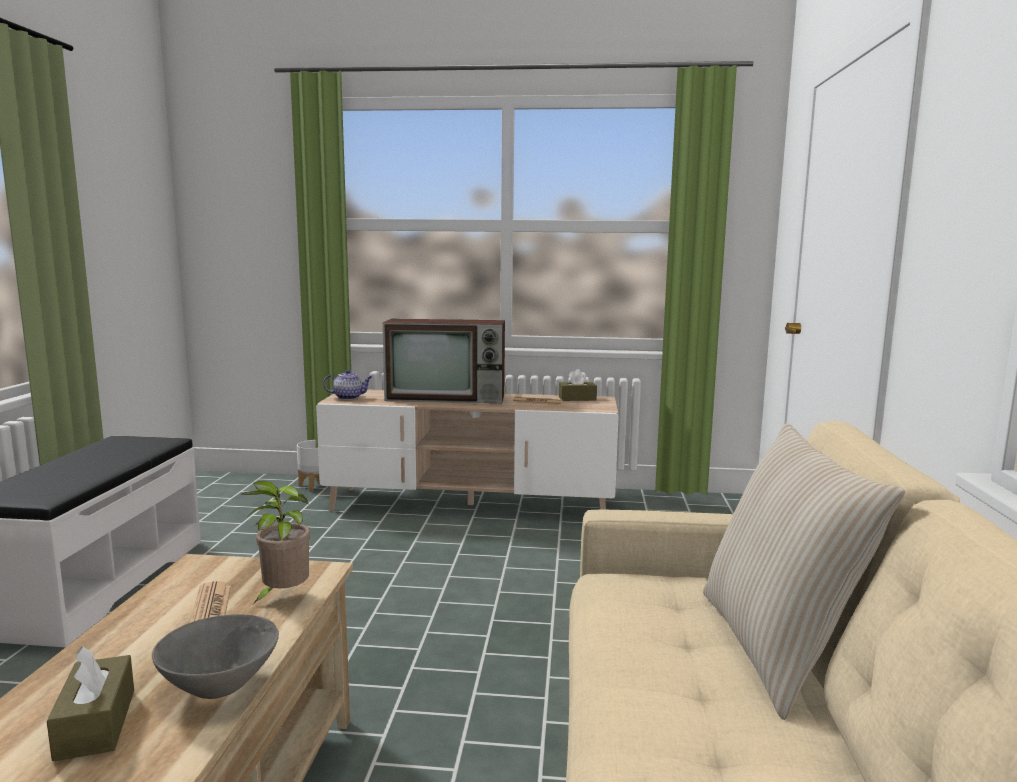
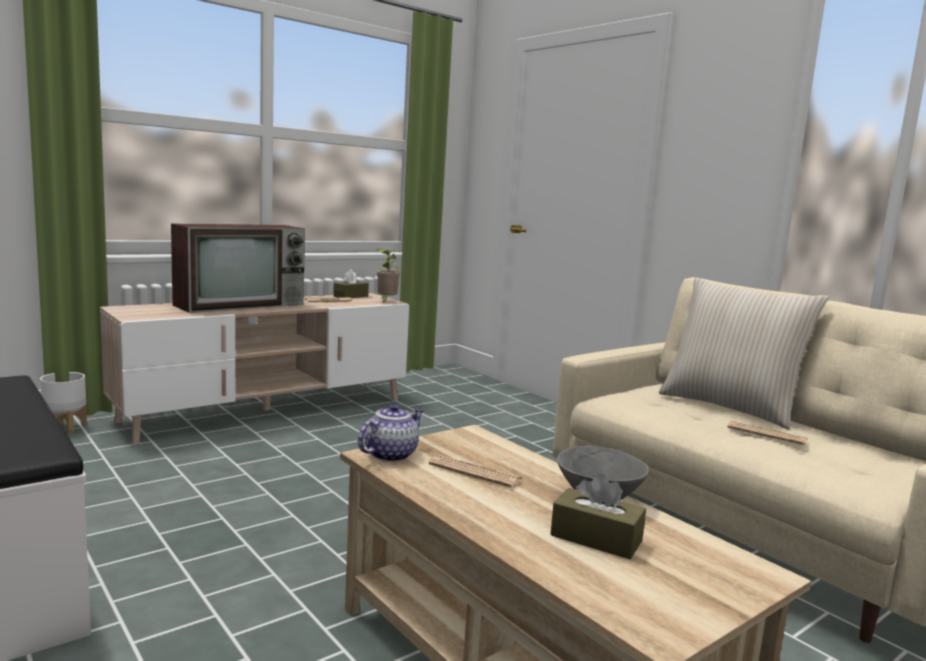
camera: 45 degrees left, 0 degrees up
potted plant [240,481,310,604] -> potted plant moved to [377,248,400,303]
teapot [323,369,372,400] -> teapot moved to [358,404,424,462]
none -> newspaper [727,421,807,445]

